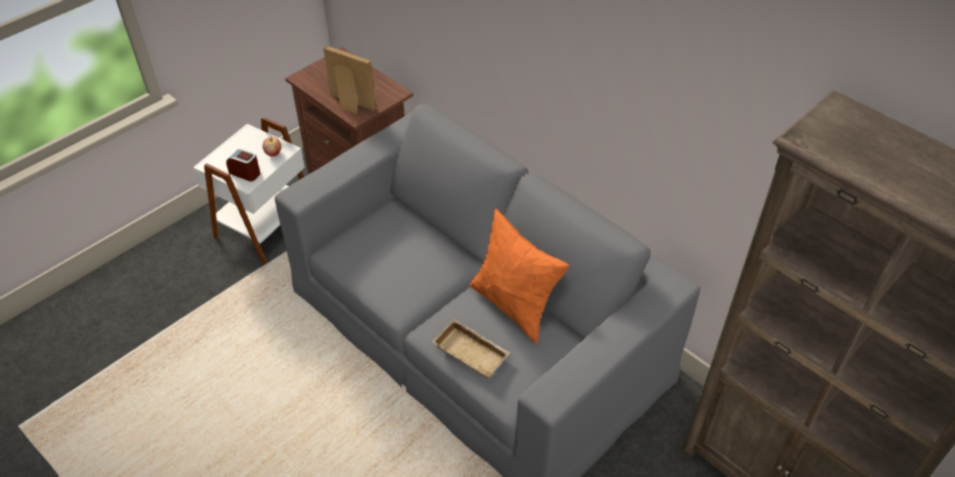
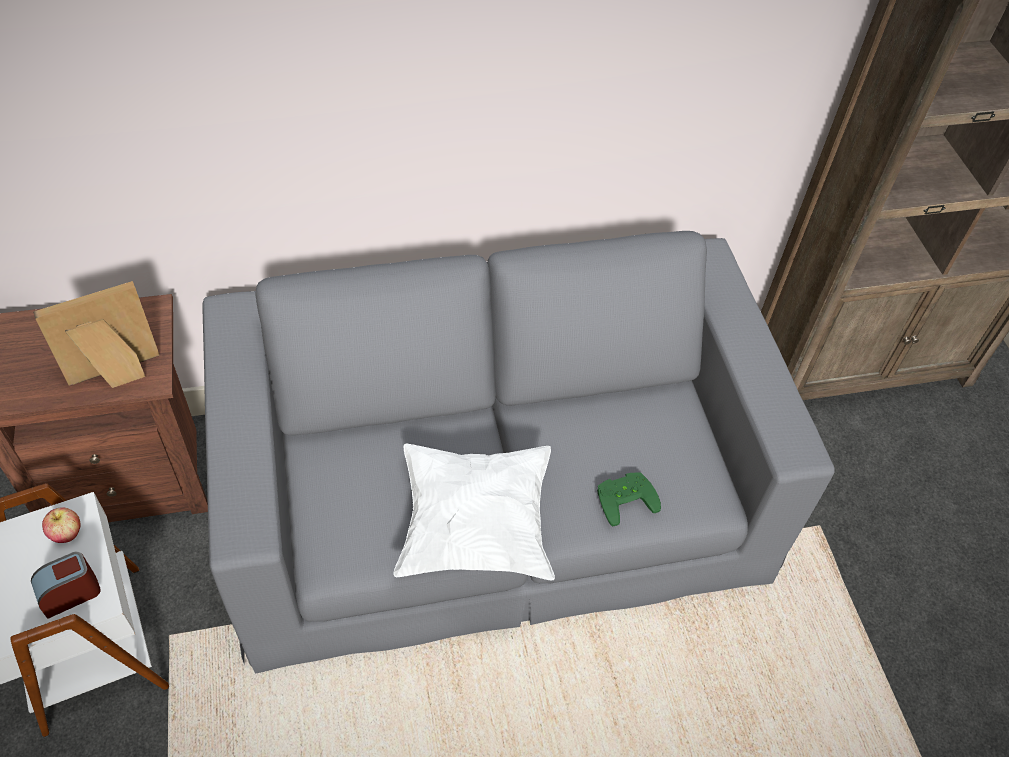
camera: 60 degrees left, 5 degrees up
beige tray [432,319,510,379] -> green game controller [597,473,661,526]
orange pillow [470,208,569,344] -> none
none -> white pillow [393,444,555,580]

